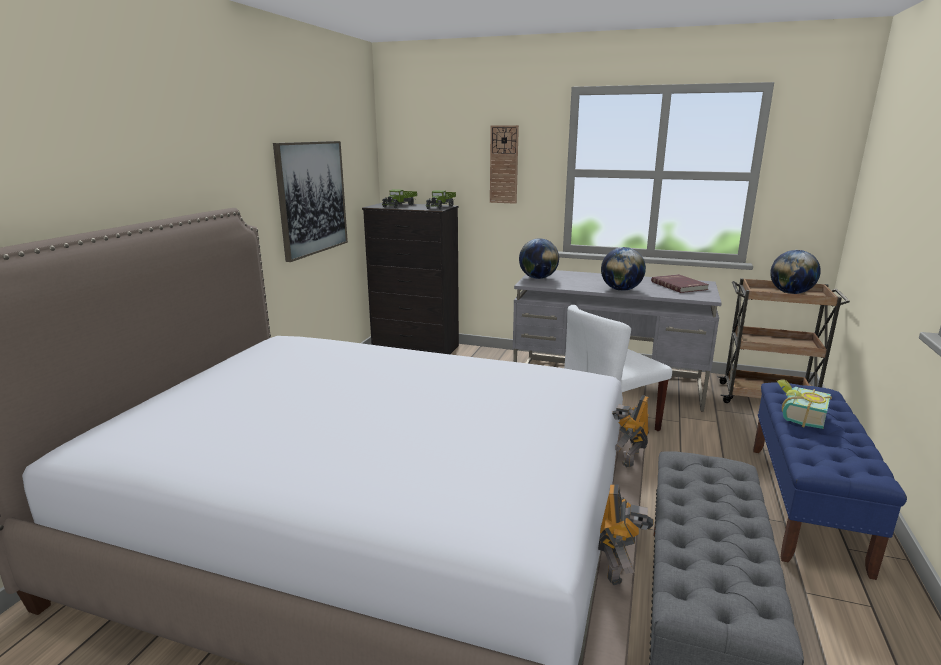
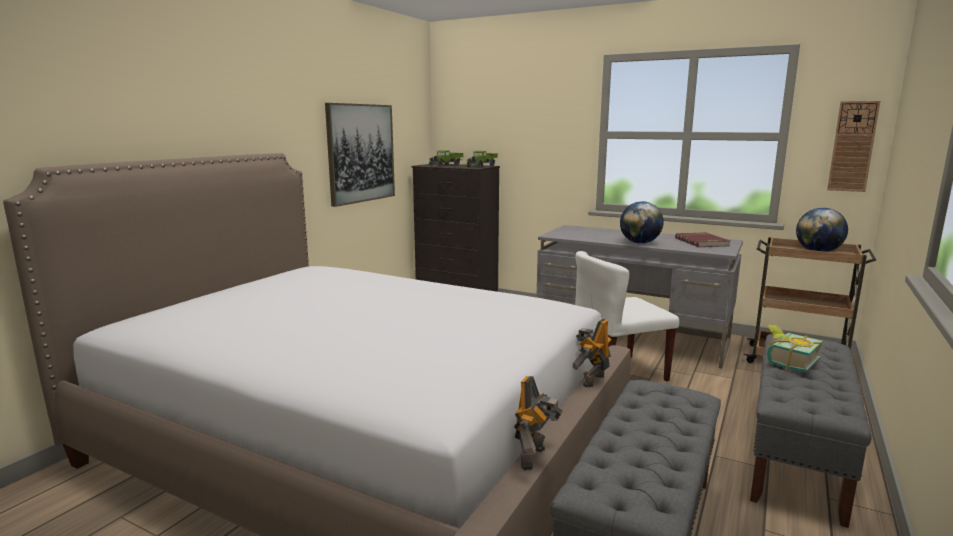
camera: 10 degrees right, 5 degrees down
wall clock [490,125,519,204] -> wall clock moved to [827,101,880,192]
globe [519,238,559,279] -> none
blue bench [753,382,907,580] -> grey bench [750,334,872,528]

